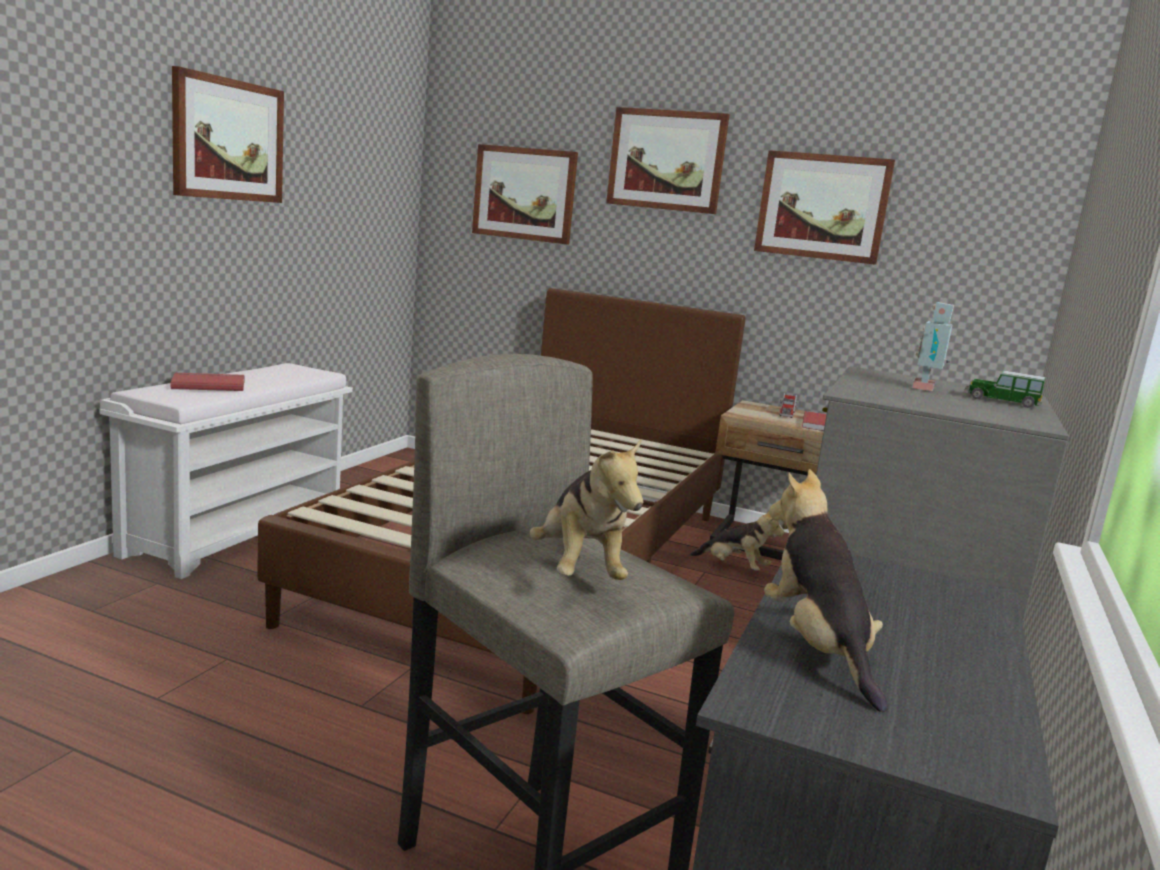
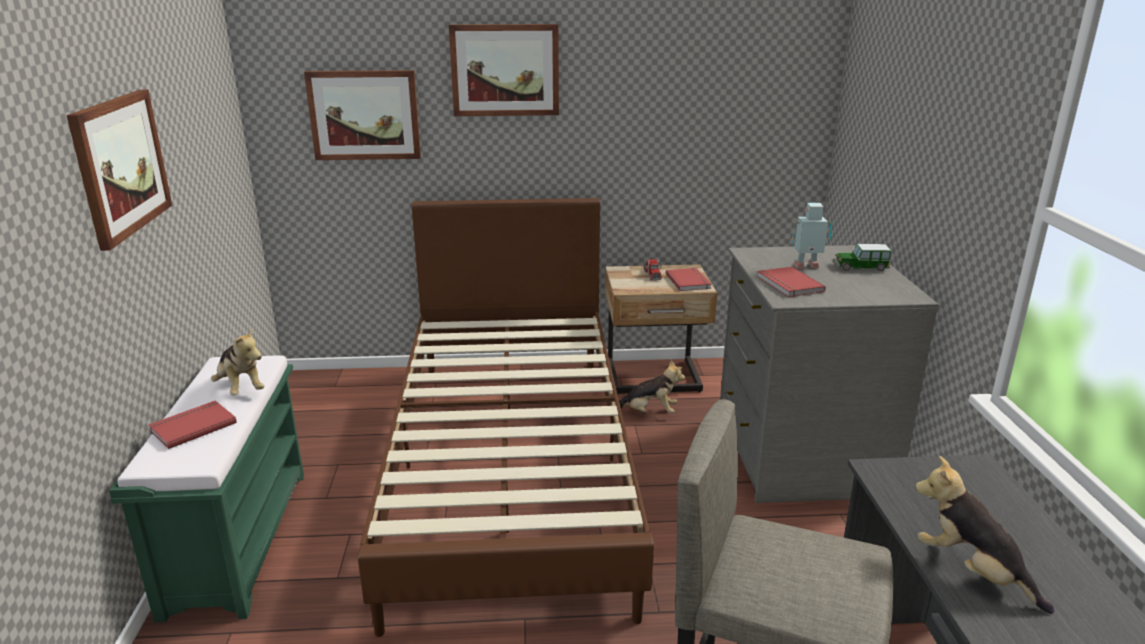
camera: 25 degrees left, 10 degrees up
white bench [100,363,353,579] -> green bench [109,355,304,622]
plush toy [530,438,643,580] -> plush toy moved to [211,327,264,395]
picture [754,150,895,265] -> none
toy robot [912,302,954,391] -> toy robot turned 90 degrees clockwise [792,203,832,269]
none -> red book [757,267,826,297]

